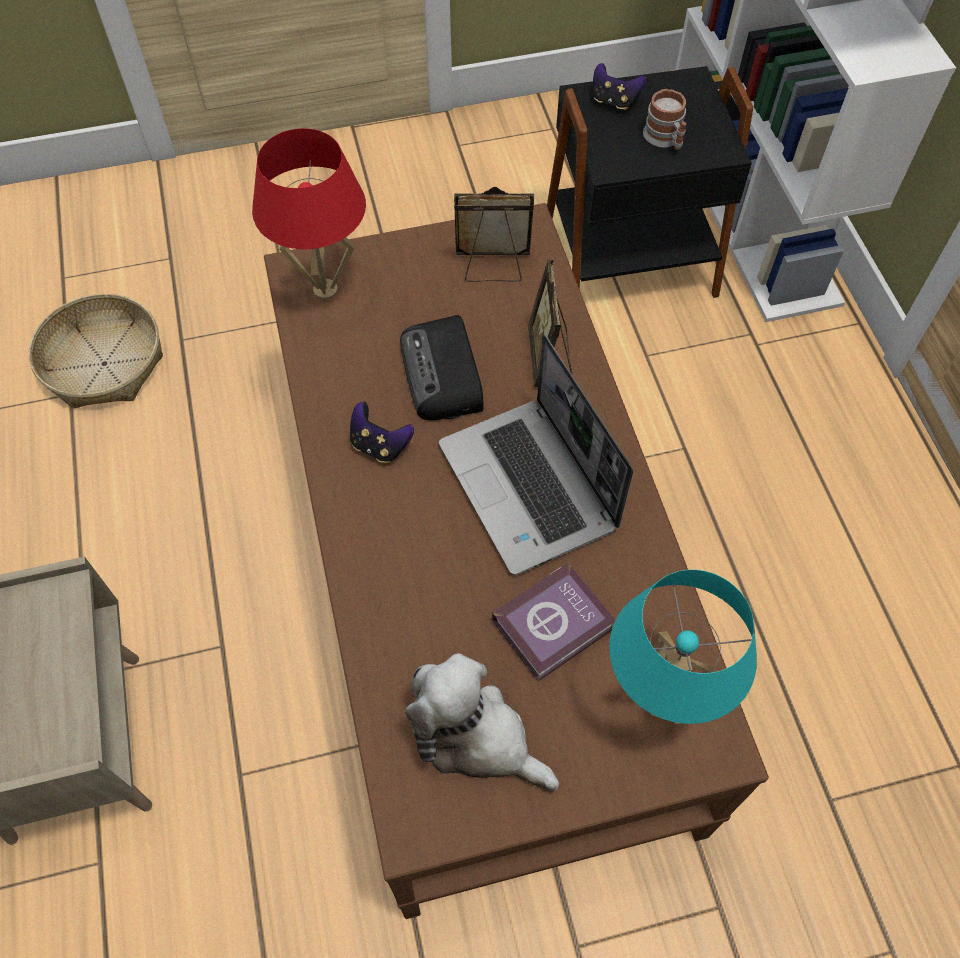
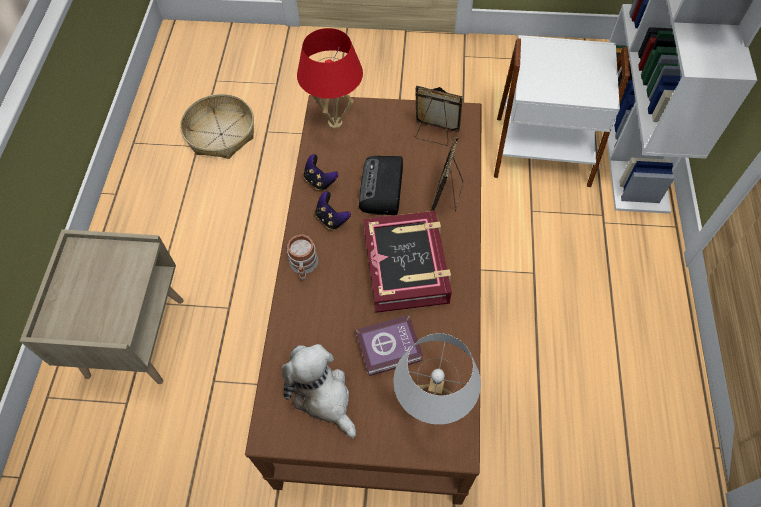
camera: 20 degrees right, 0 degrees up
laptop [439,334,633,575] -> book [363,211,452,313]
black side table [547,66,753,298] -> white side table [494,35,630,187]
game controller [593,63,646,110] -> game controller moved to [304,154,338,190]
turquoise table lamp [609,570,757,724] -> white table lamp [393,333,481,425]
mug [643,89,686,150] -> mug moved to [287,234,318,280]

